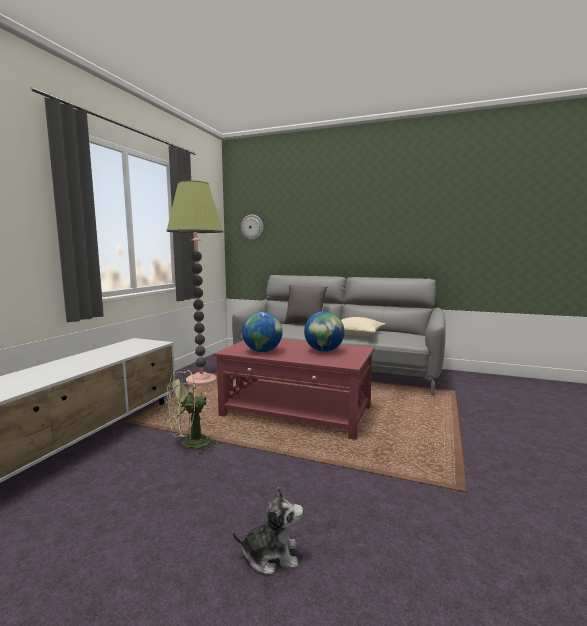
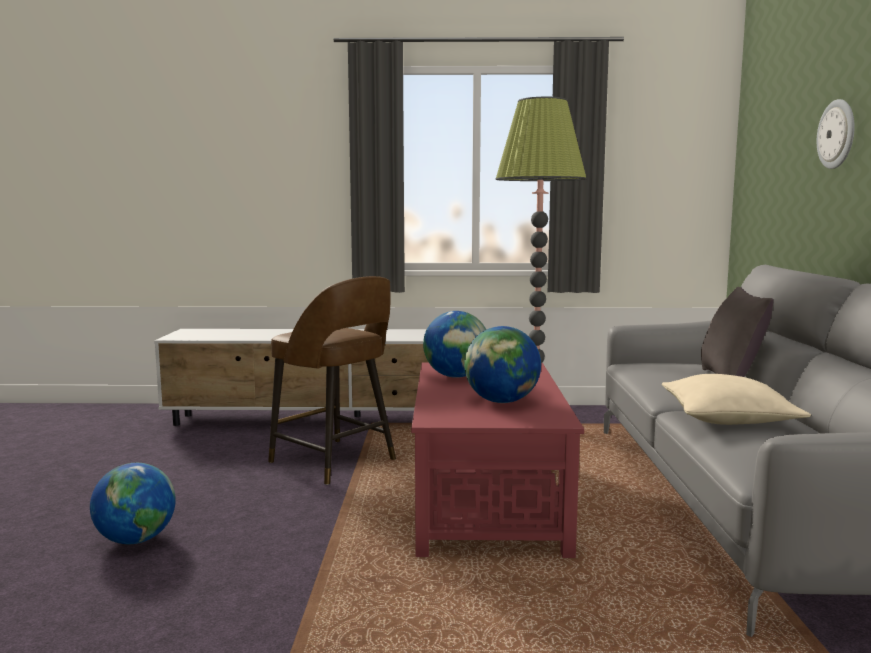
camera: 70 degrees right, 0 degrees up
green fan [165,370,221,455] -> brown stool [268,276,396,485]
plush toy [232,487,304,575] -> globe [90,463,176,544]
wall clock [241,214,263,240] -> wall clock moved to [817,99,855,169]

